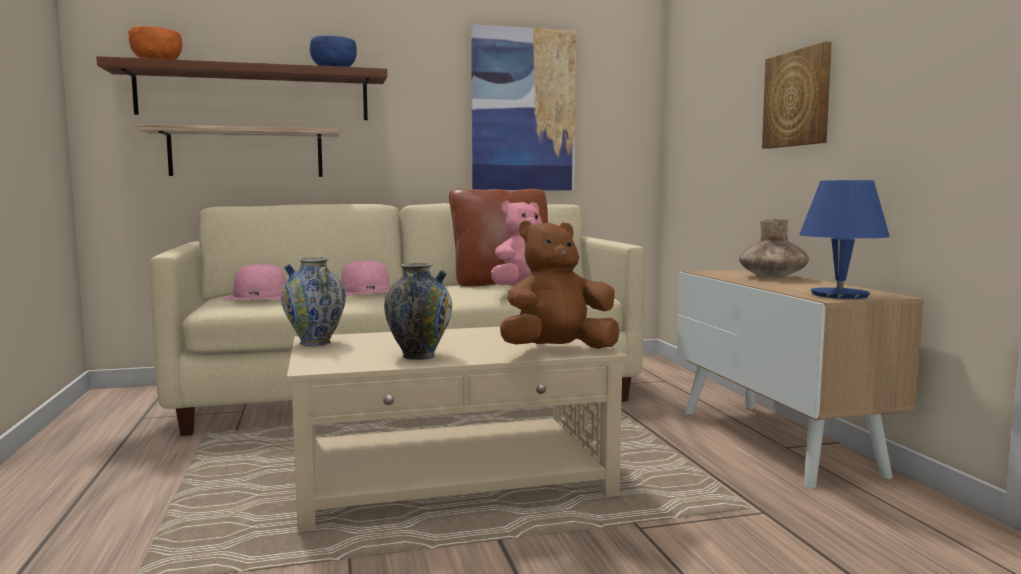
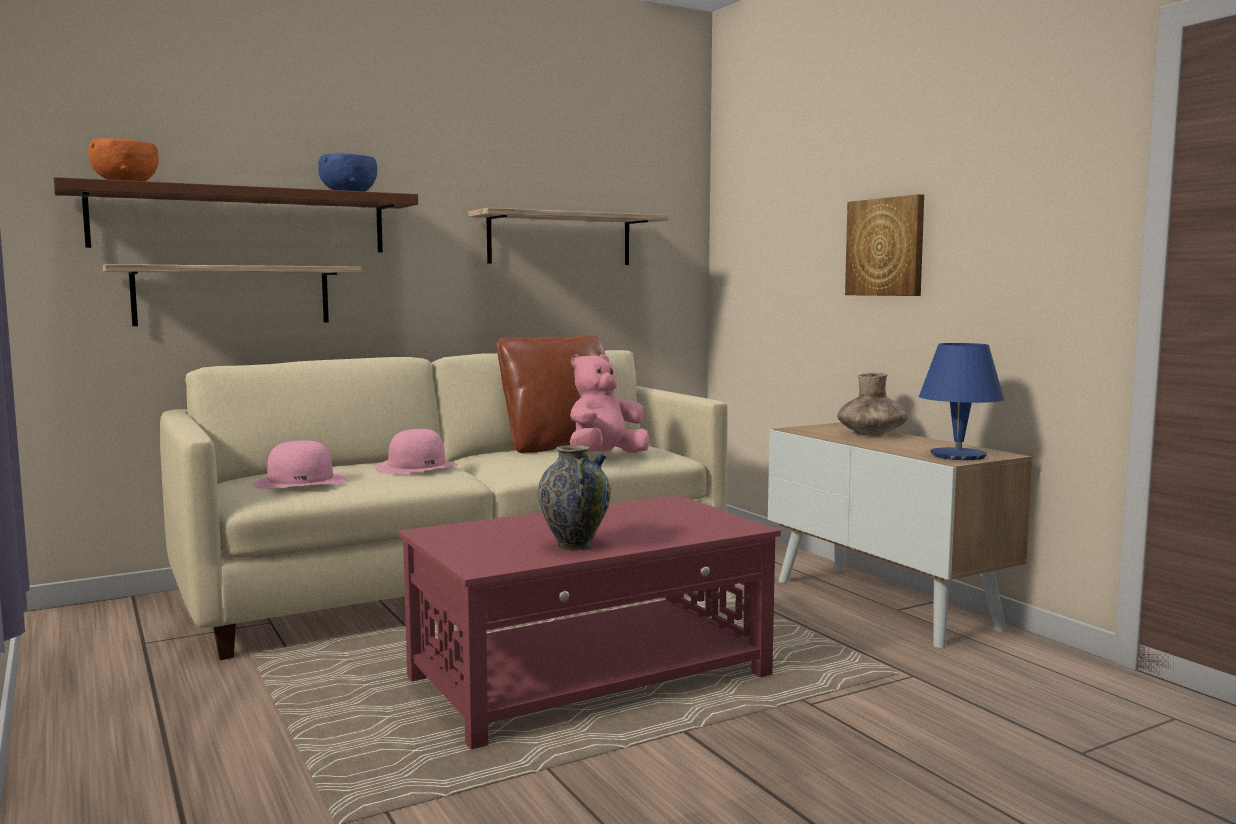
camera: 15 degrees left, 0 degrees up
vase [281,257,346,347] -> none
beige coffee table [287,327,627,532] -> red coffee table [398,495,781,749]
picture [471,24,576,190] -> shelf [469,208,669,265]
brown plush toy [500,220,619,349] -> none

